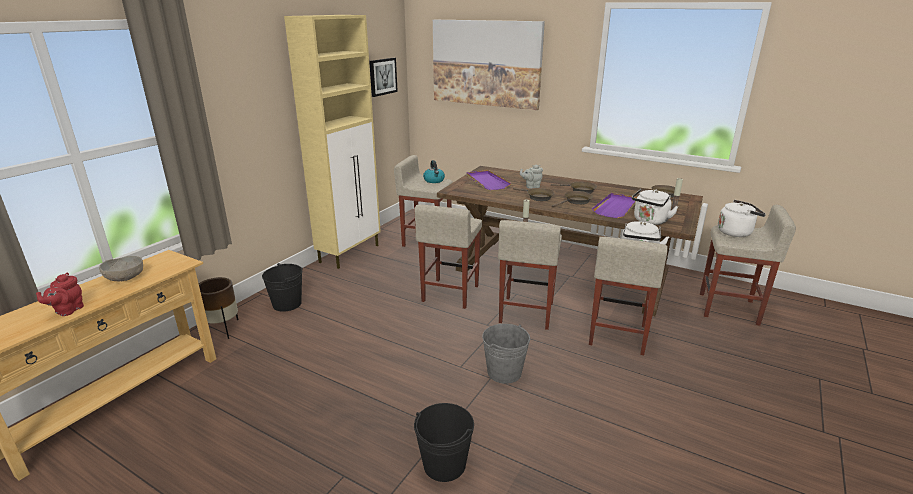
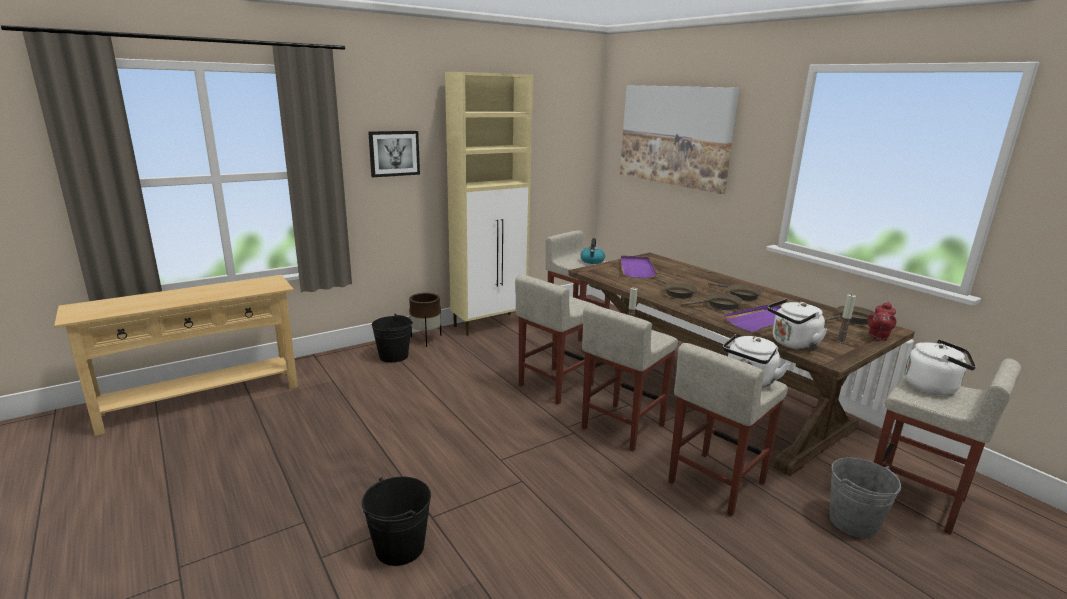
camera: 25 degrees right, 5 degrees down
red teapot [36,272,84,316] -> red teapot moved to [867,302,896,341]
grey bowl [99,256,143,281] -> none
brown planter [199,277,238,339] -> brown planter moved to [409,293,441,347]
picture [369,58,398,97] -> picture moved to [368,131,420,177]
grey bucket [482,324,530,384] -> grey bucket moved to [829,458,902,538]
grey teapot [520,165,543,189] -> none

